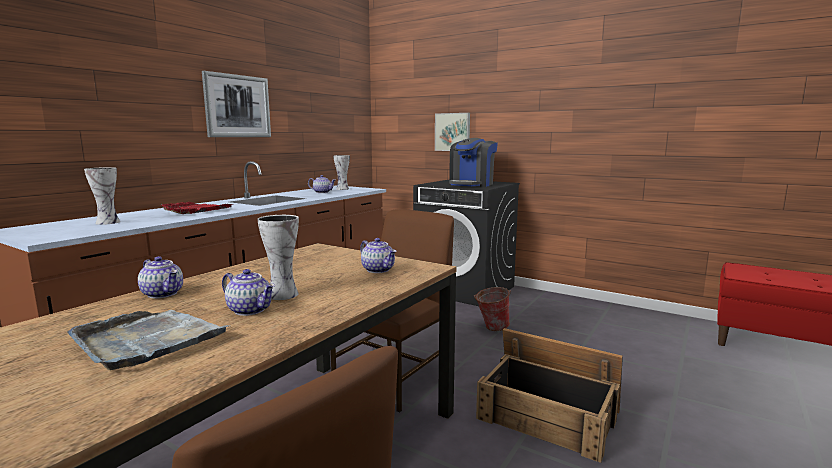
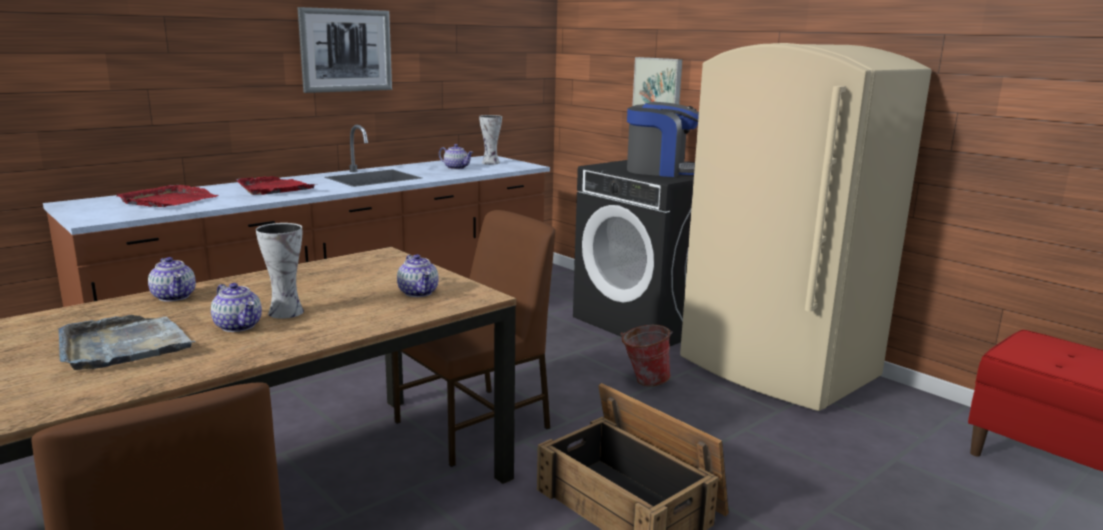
camera: 15 degrees right, 5 degrees up
vase [84,167,120,225] -> red tray [116,185,219,207]
coffee machine [449,138,498,187] -> coffee machine turned 120 degrees counterclockwise [627,102,699,177]
none -> beige fridge [680,43,932,411]

